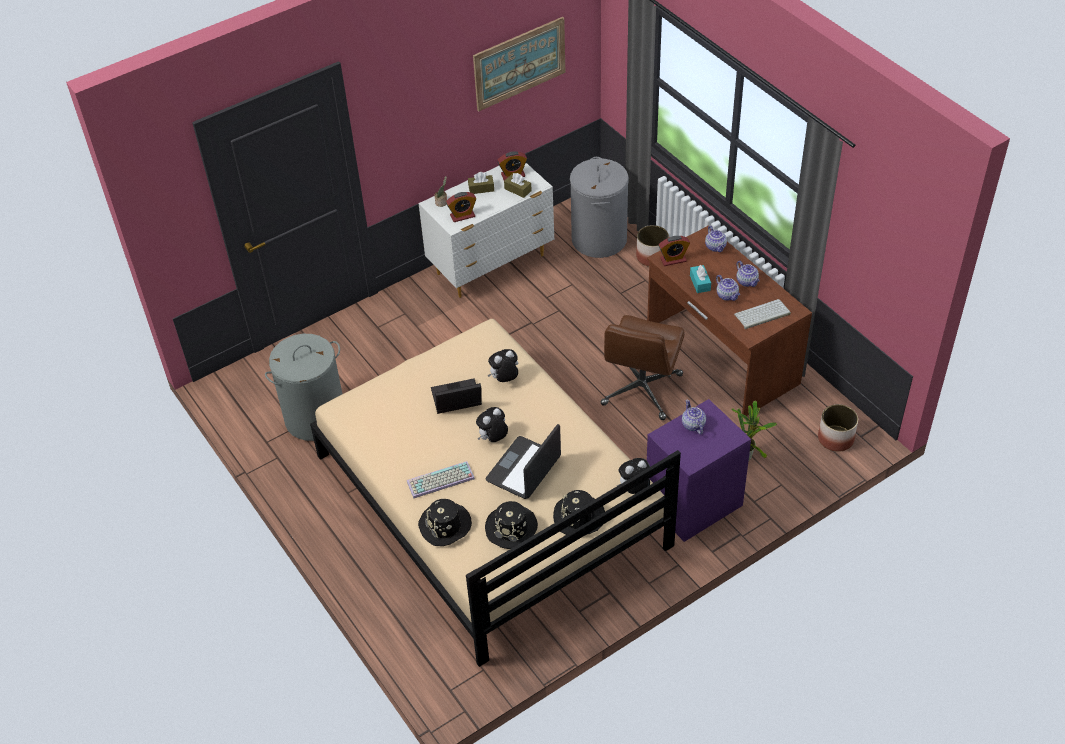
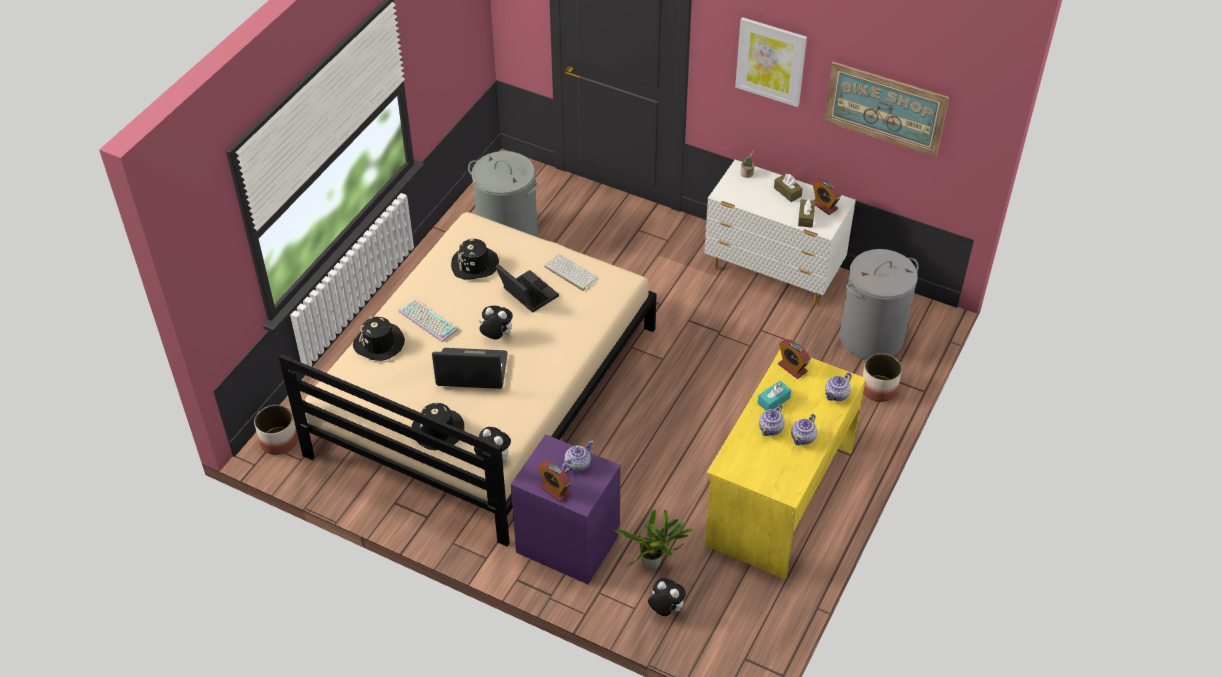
camera: 60 degrees right, 0 degrees up
alarm clock [446,192,476,222] -> alarm clock moved to [538,461,571,502]
black hat [485,501,538,549] -> black hat moved to [451,239,499,280]
plush toy [487,349,518,382] -> plush toy moved to [648,578,686,616]
brown office chair [600,315,685,420] -> none
brown desk [647,226,812,416] -> yellow desk [705,350,866,579]
keyboard [734,299,791,329] -> keyboard moved to [544,254,598,291]
planter [818,404,858,452] -> planter moved to [254,405,298,455]
none -> picture [735,17,807,107]

